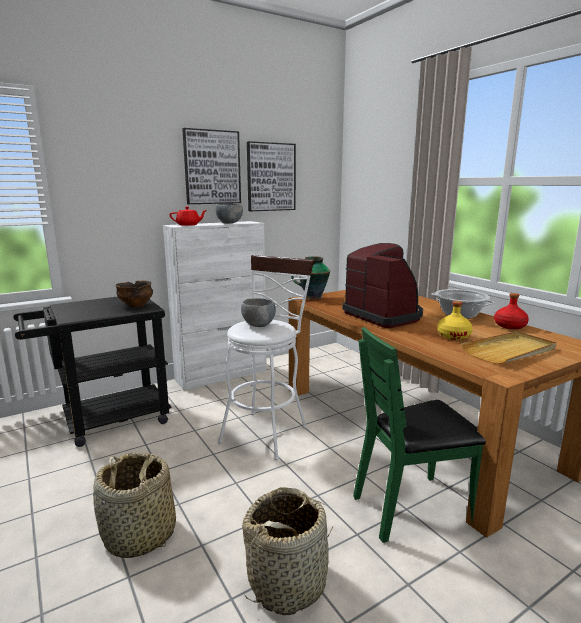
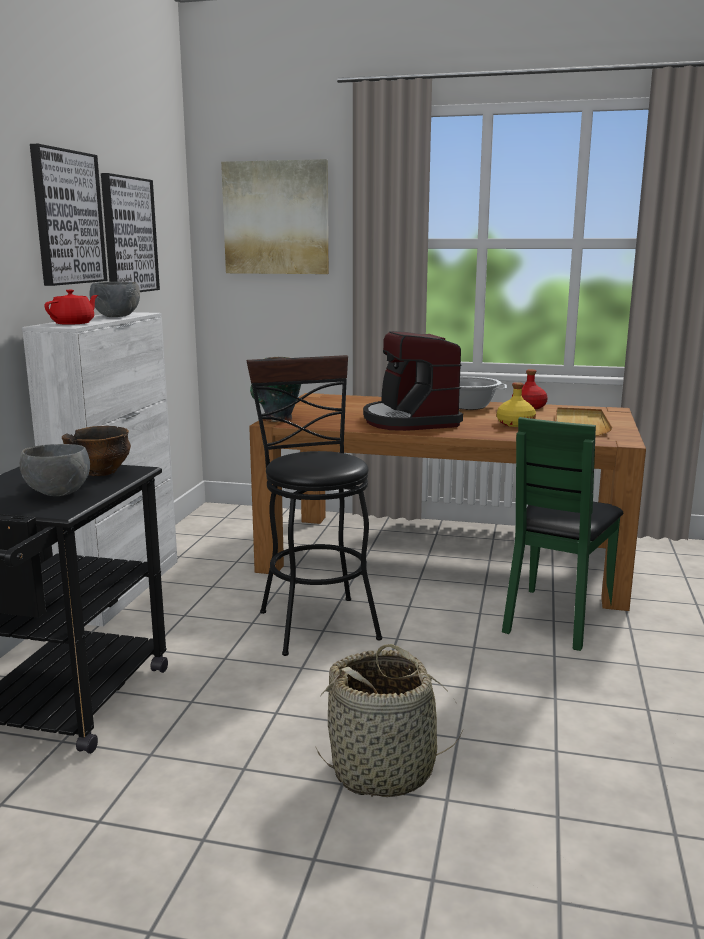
camera: 45 degrees left, 0 degrees up
white stool [218,255,314,460] -> black stool [246,355,382,656]
grey bowl [241,298,276,327] -> grey bowl moved to [20,444,90,496]
basket [242,487,334,615] -> none
coffee machine [343,243,423,328] -> coffee machine turned 120 degrees counterclockwise [363,331,463,431]
none -> picture [221,159,329,274]

